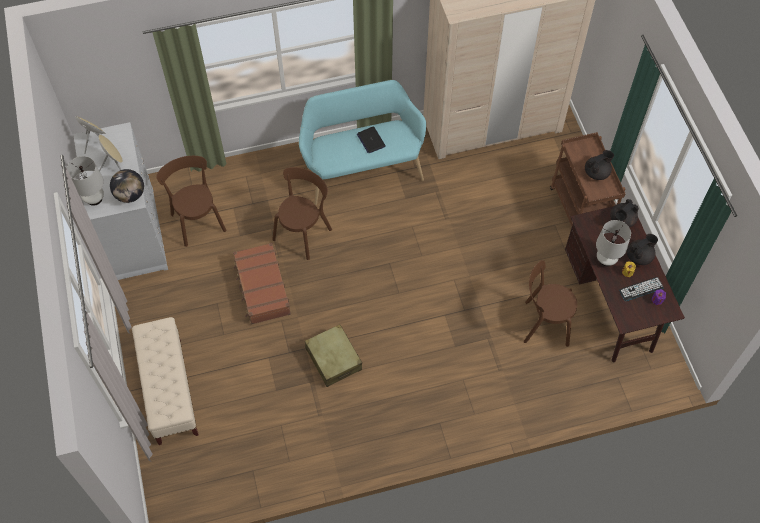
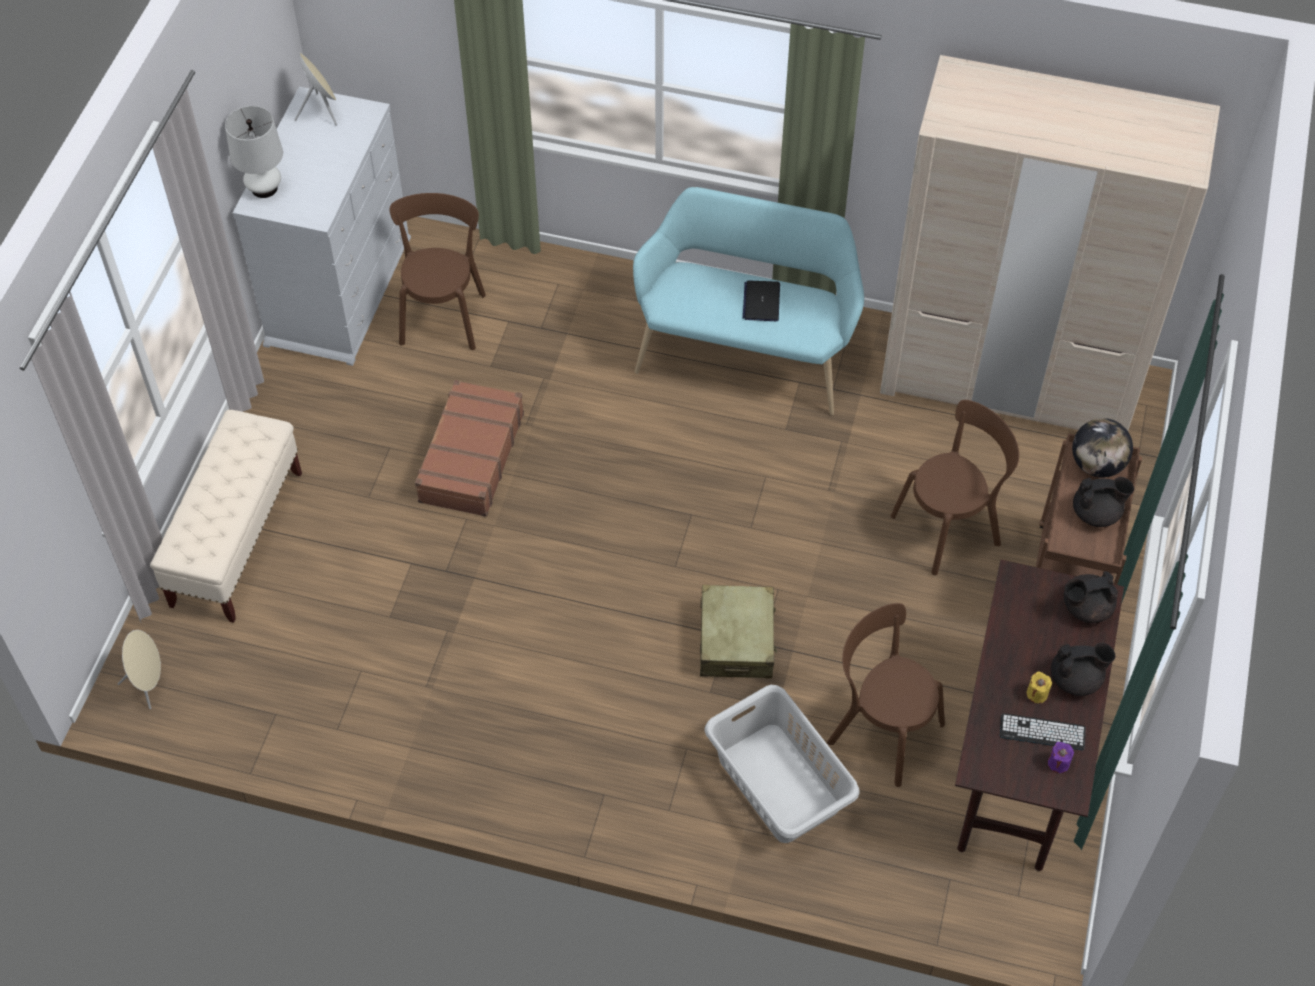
camera: 30 degrees right, 5 degrees down
beige speaker [99,134,123,171] -> beige speaker moved to [118,630,161,709]
globe [110,169,144,203] -> globe moved to [1072,418,1133,477]
brown chair [272,167,332,260] -> brown chair moved to [891,400,1019,575]
beige suitcase [305,324,362,387] -> beige suitcase moved to [700,585,777,679]
white table lamp [596,220,631,267] -> none
none -> grey laundry basket [704,685,860,843]

